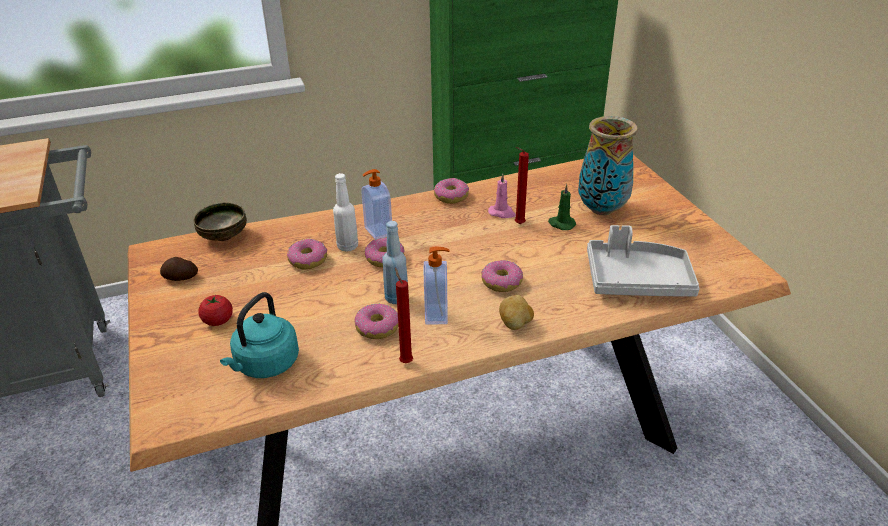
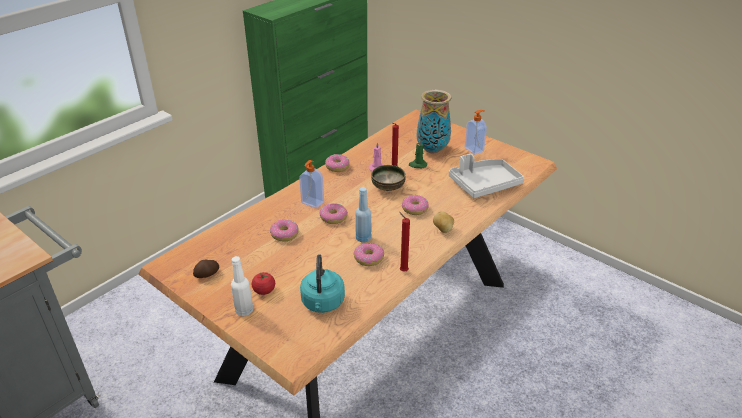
camera: 30 degrees left, 0 degrees up
bowl [193,203,247,241] -> bowl moved to [371,165,406,191]
white bottle [333,173,358,252] -> white bottle moved to [231,256,253,316]
soap dispenser [424,247,449,325] -> soap dispenser moved to [465,110,487,155]

